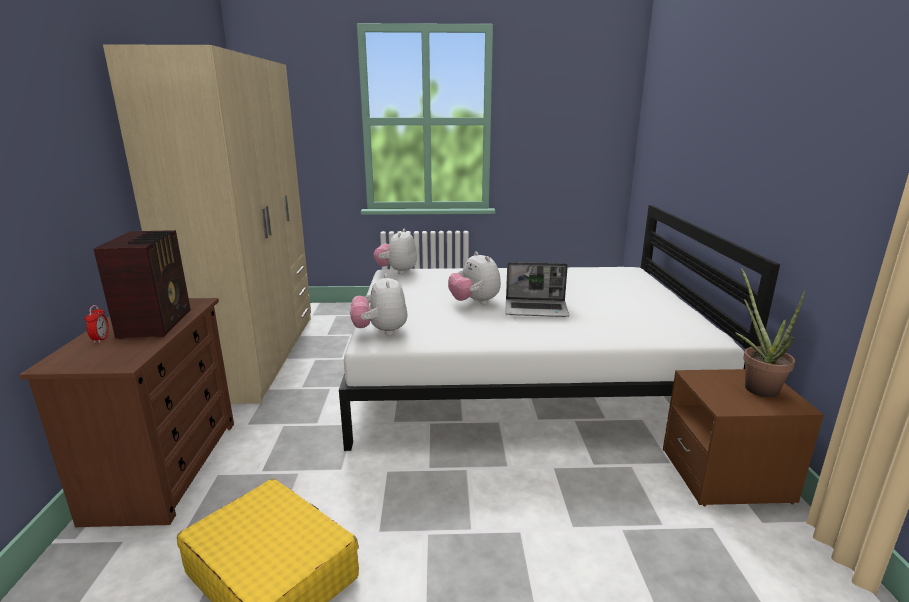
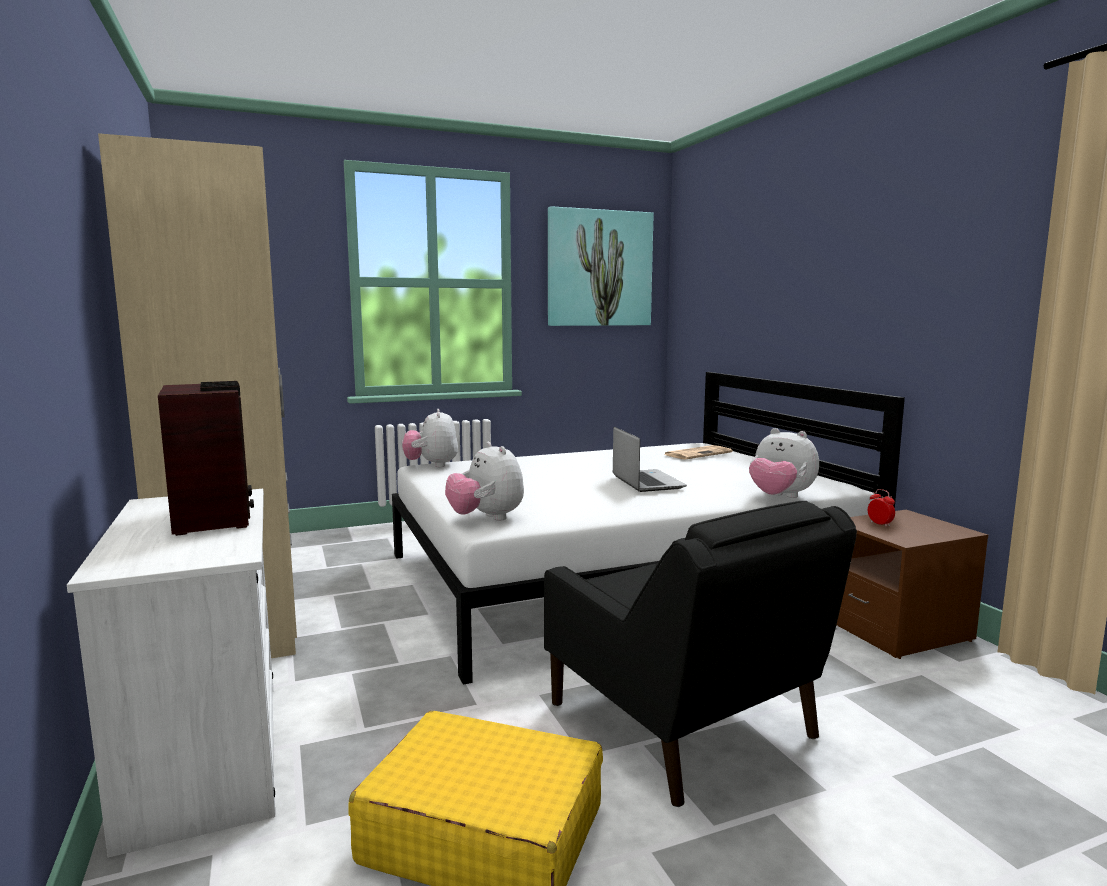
camera: 20 degrees left, 10 degrees down
brown dresser [19,298,234,527] -> white dresser [67,489,275,858]
alarm clock [85,305,109,344] -> alarm clock moved to [868,489,895,527]
plush toy [448,251,501,305] -> plush toy moved to [749,428,819,498]
laptop [506,262,569,317] -> laptop turned 90 degrees counterclockwise [613,427,687,492]
potted plant [735,268,805,398] -> none
none -> black armchair [544,501,857,807]
none -> picture [548,206,654,326]
none -> newspaper [663,445,733,459]

